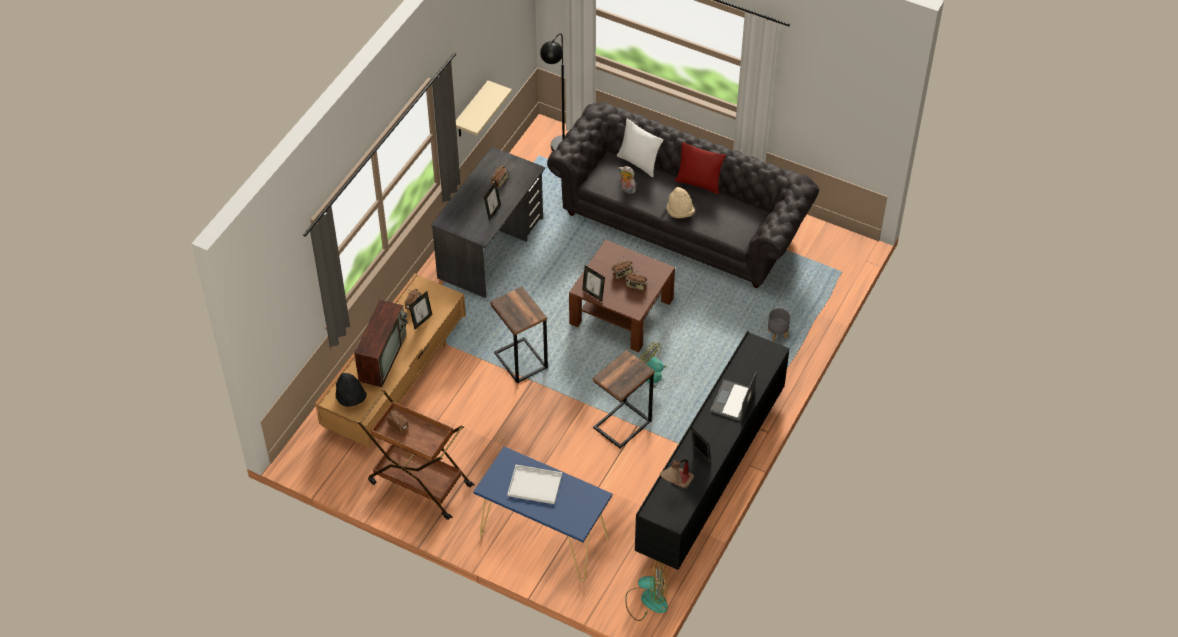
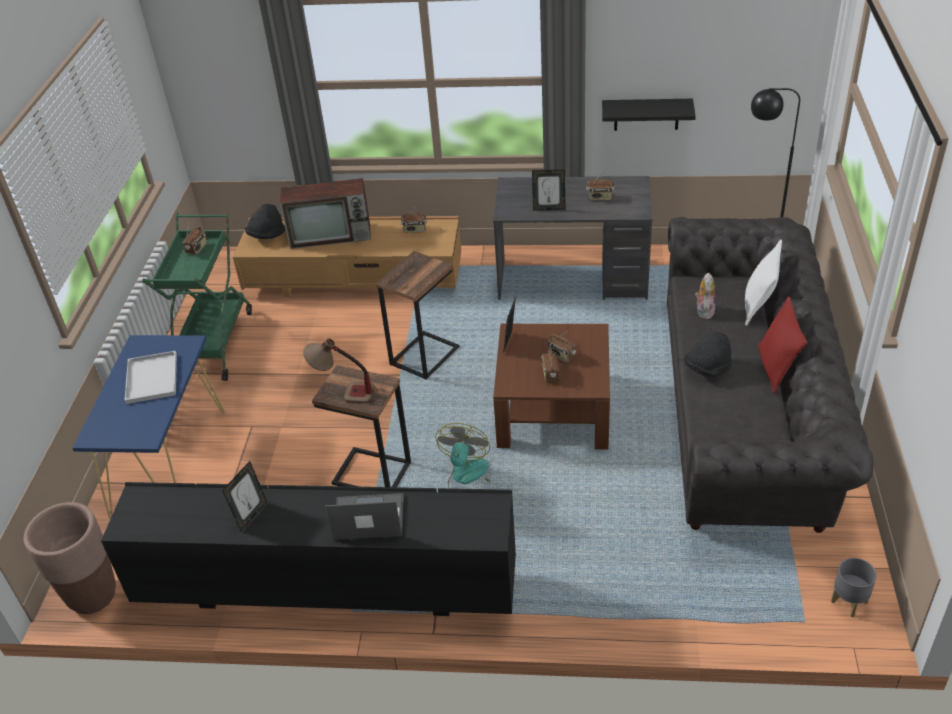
camera: 70 degrees right, 10 degrees down
brown cart [357,389,475,520] -> green cart [142,212,252,381]
picture frame [409,291,432,329] -> none
beige shelf [456,80,512,137] -> black shelf [602,99,696,131]
fan [625,561,668,621] -> brown planter [23,502,116,614]
table lamp [660,459,694,489] -> table lamp moved to [303,338,375,403]
beige hat [666,187,695,218] -> black hat [684,332,732,377]
grey planter [768,308,790,342] -> grey planter moved to [831,558,877,617]

